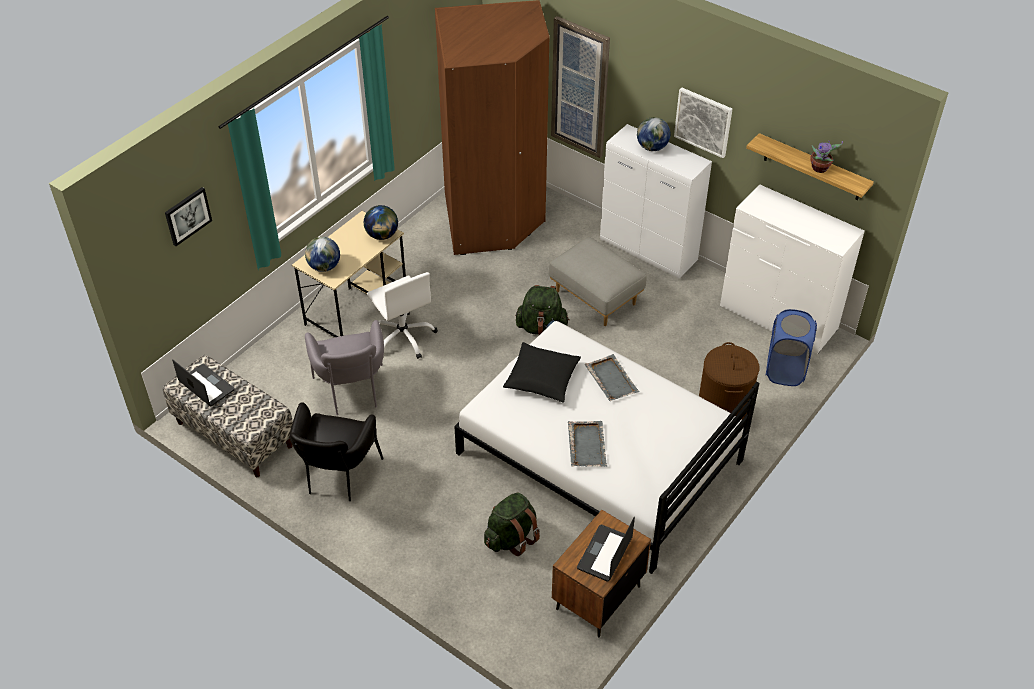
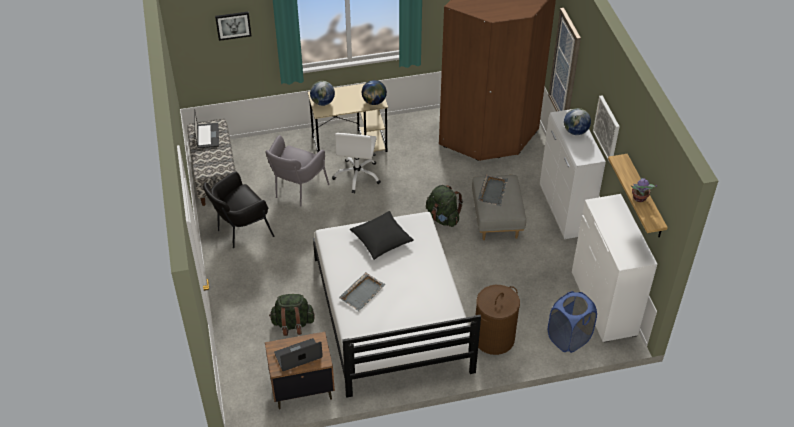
camera: 40 degrees right, 0 degrees up
grey tray [585,354,640,401] -> grey tray moved to [478,175,508,206]

